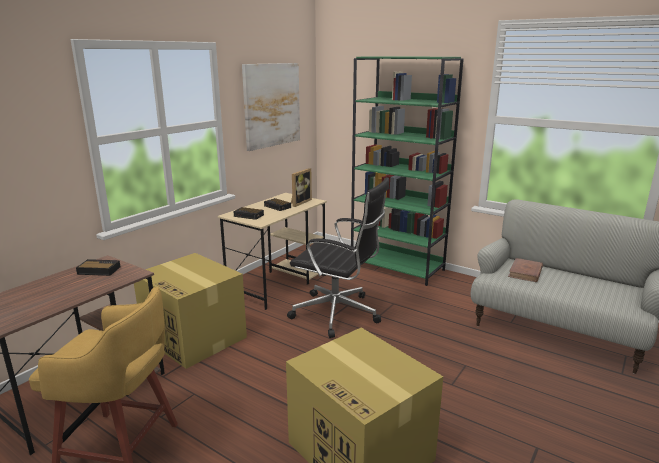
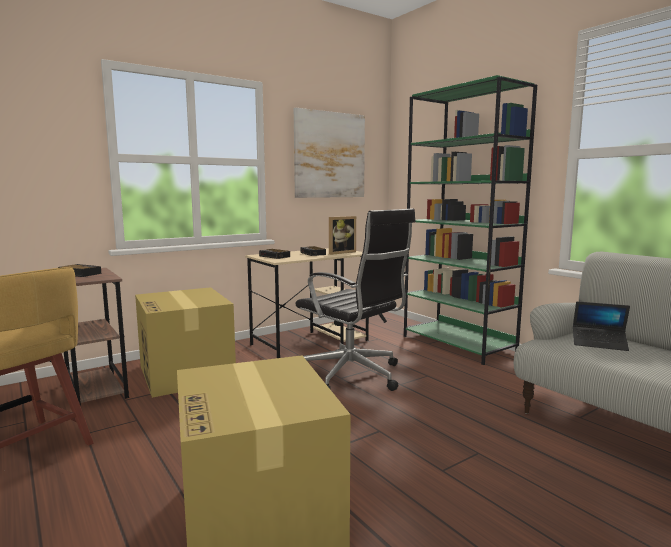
camera: 20 degrees right, 10 degrees down
brown book [508,258,543,282] -> laptop [573,301,630,351]

